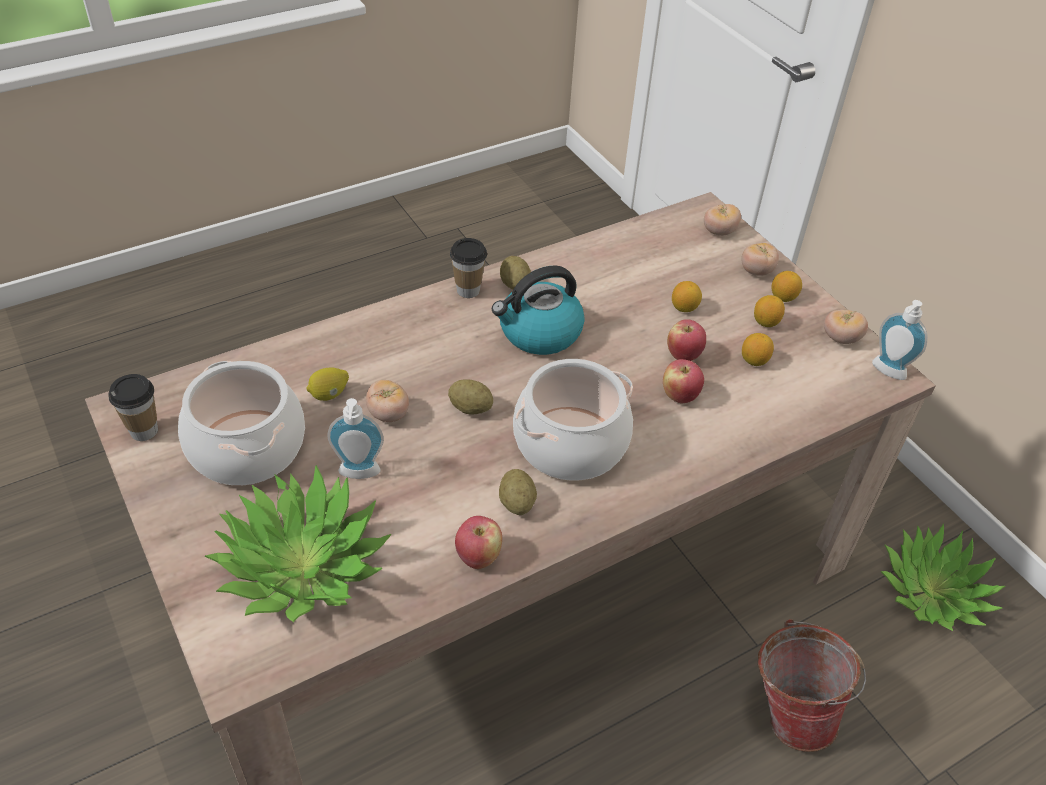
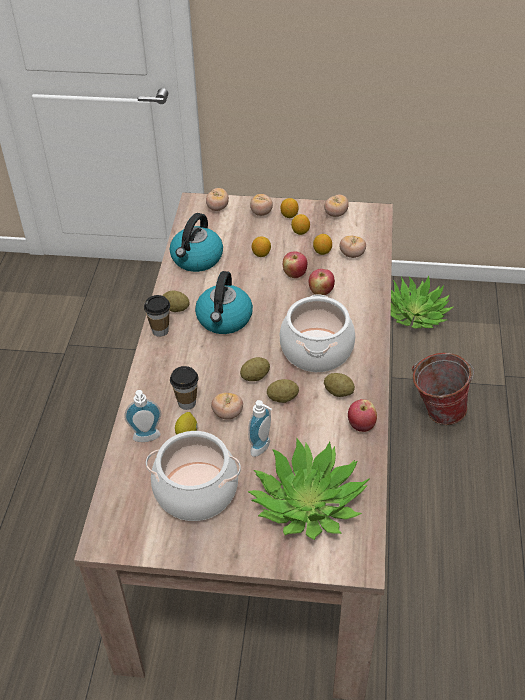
camera: 50 degrees left, 0 degrees up
cup [108,374,158,441] -> cup moved to [170,366,198,410]
soap dispenser [872,300,927,380] -> soap dispenser moved to [124,390,161,442]
none -> kettle [170,213,223,272]
none -> potato [267,379,299,403]
none -> tomato [339,235,366,258]

